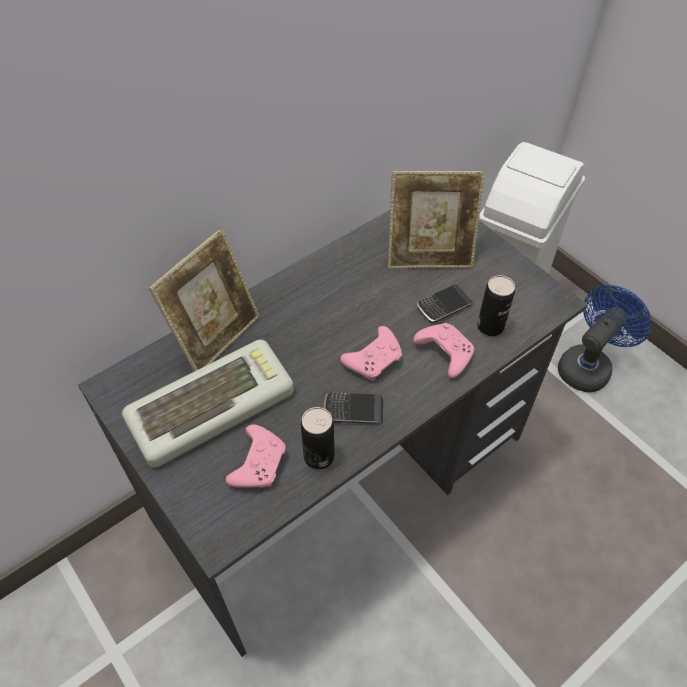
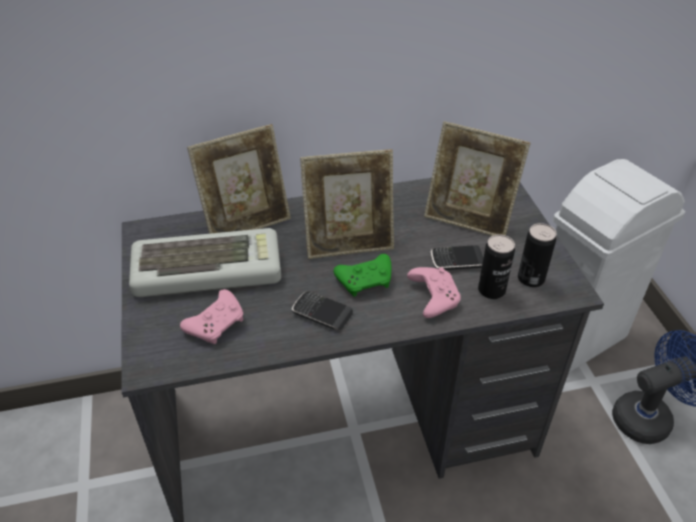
camera: 25 degrees right, 10 degrees down
can [301,407,334,469] -> can moved to [518,223,557,287]
pink game controller [340,326,402,381] -> green game controller [334,254,391,297]
none -> picture frame [300,149,394,259]

